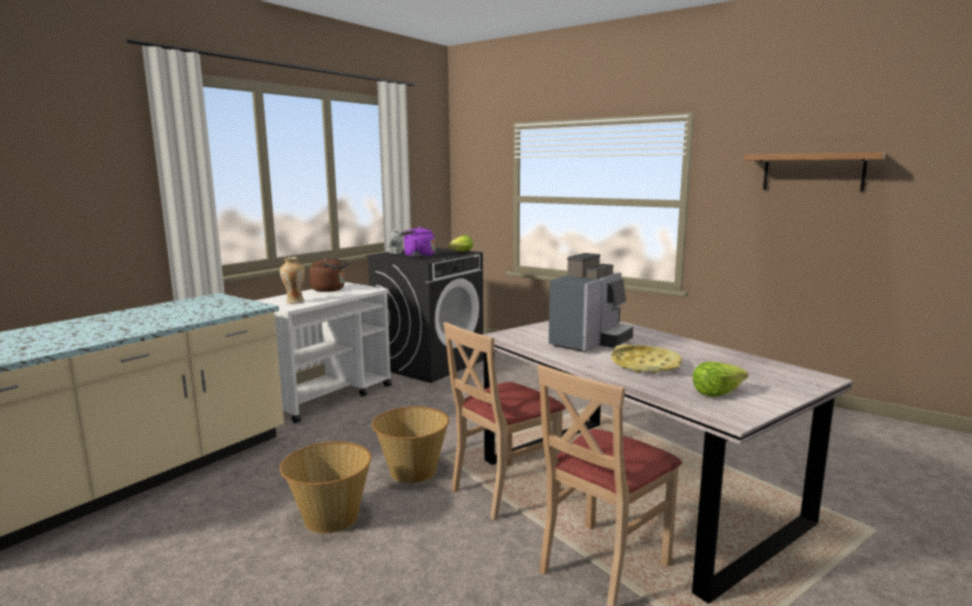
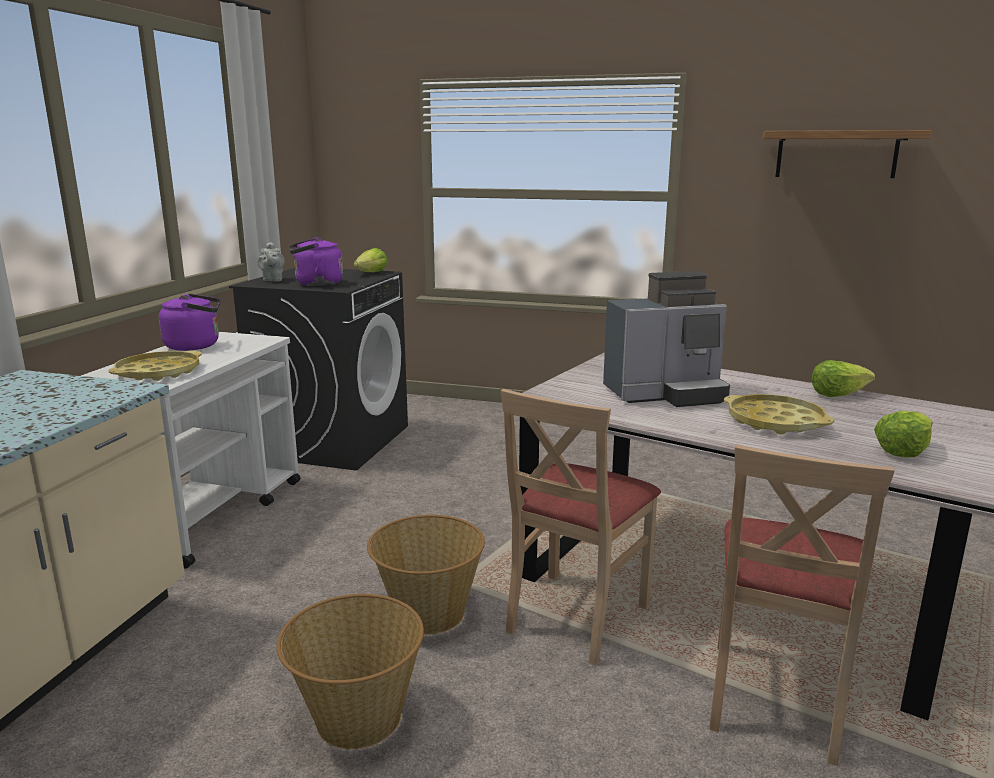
camera: 20 degrees left, 5 degrees up
vase [280,257,305,304] -> yellow tray [109,351,202,381]
brown kettle [309,258,349,292] -> purple kettle [159,294,221,351]
coffee machine [549,253,633,352] -> coffee machine turned 60 degrees clockwise [603,271,730,407]
none -> lettuce [812,360,875,397]

